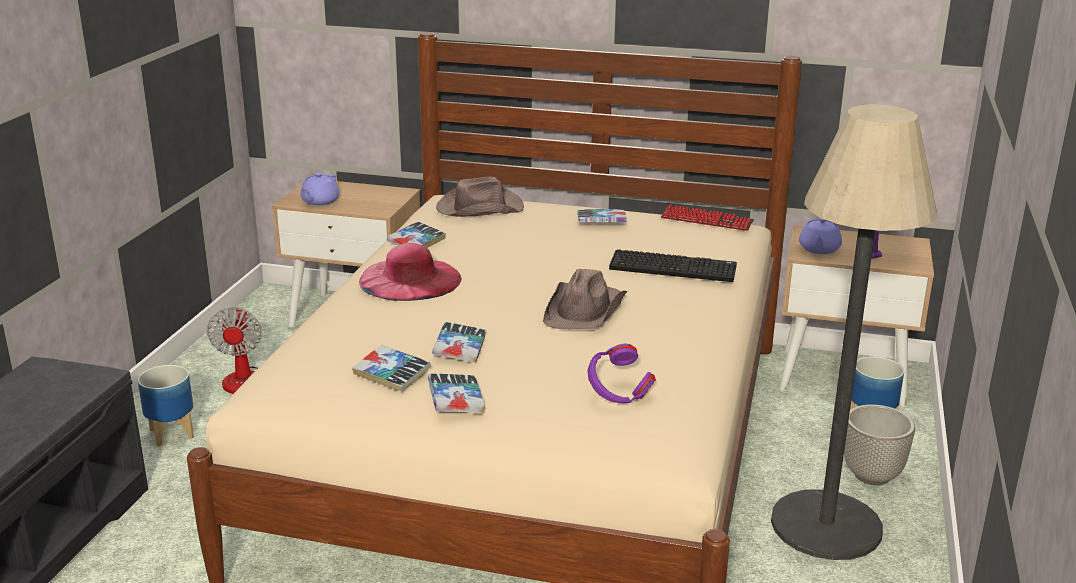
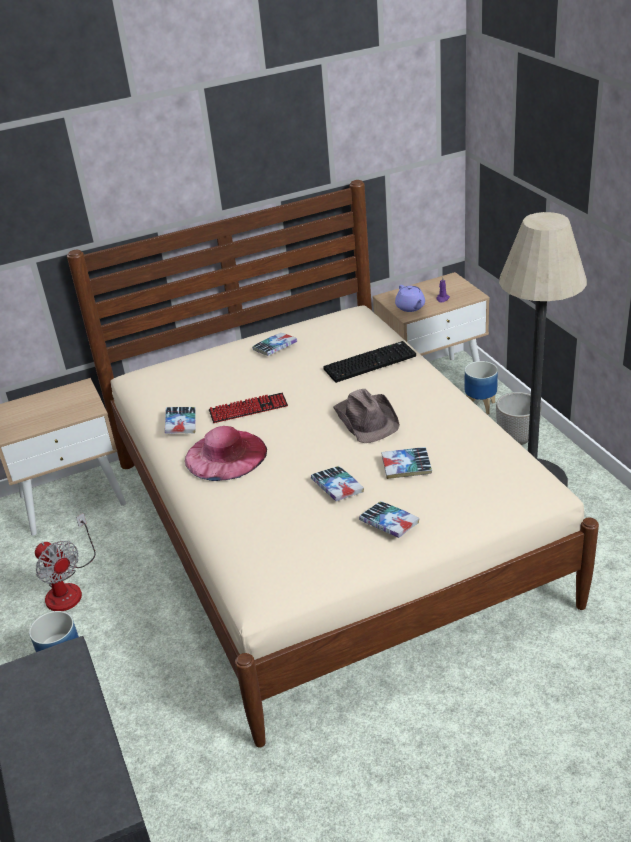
camera: 35 degrees left, 10 degrees up
purple teapot [300,173,339,206] -> none
book [352,345,430,392] -> book moved to [382,447,432,479]
brown hat [436,176,524,217] -> none
purple headphones [588,344,656,403] -> none
keyboard [661,205,754,231] -> keyboard moved to [209,393,288,423]

